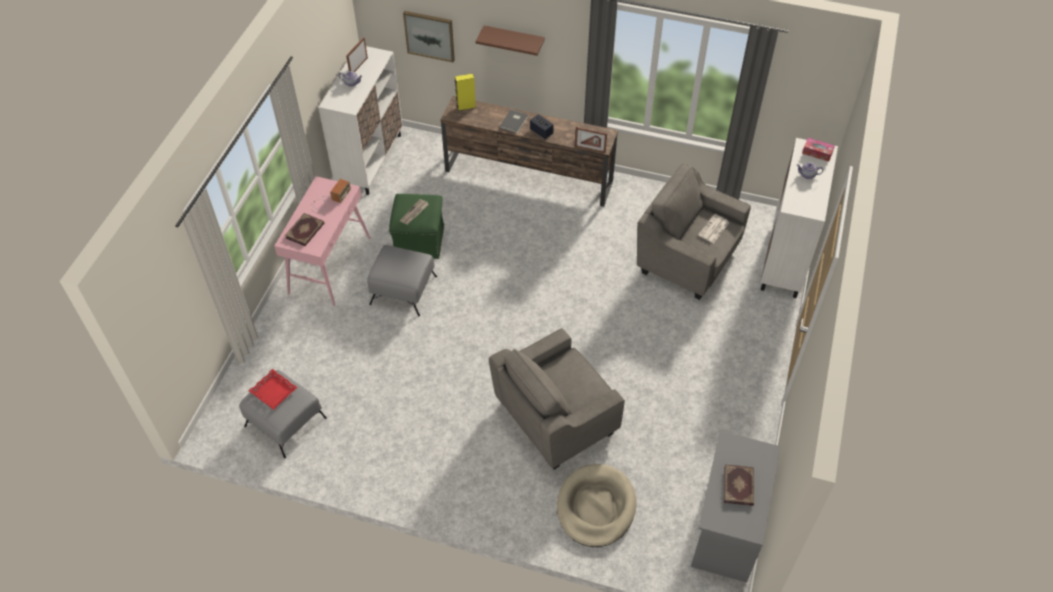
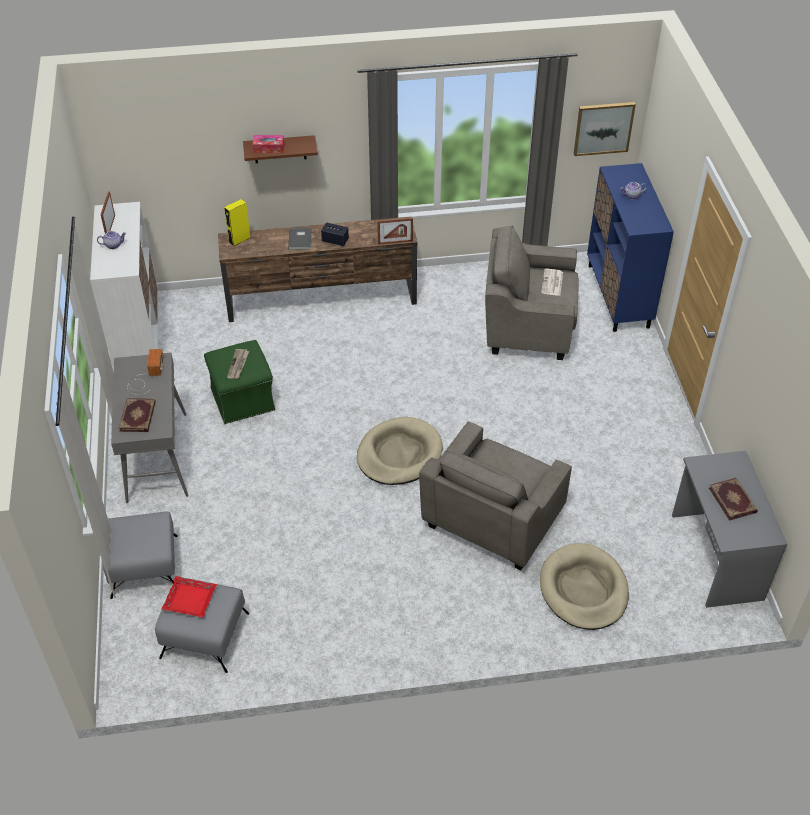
camera: 25 degrees left, 5 degrees down
pink console table [274,176,370,306] -> grey console table [111,353,188,503]
grey ottoman [367,245,437,317] -> grey ottoman moved to [103,511,178,599]
picture [403,11,455,62] -> picture moved to [574,102,636,156]
white cabinet [760,138,838,298] -> blue cabinet [587,163,674,332]
tissue box [802,138,835,162] -> tissue box moved to [252,135,284,153]
none -> beige dog bed [357,417,443,485]

